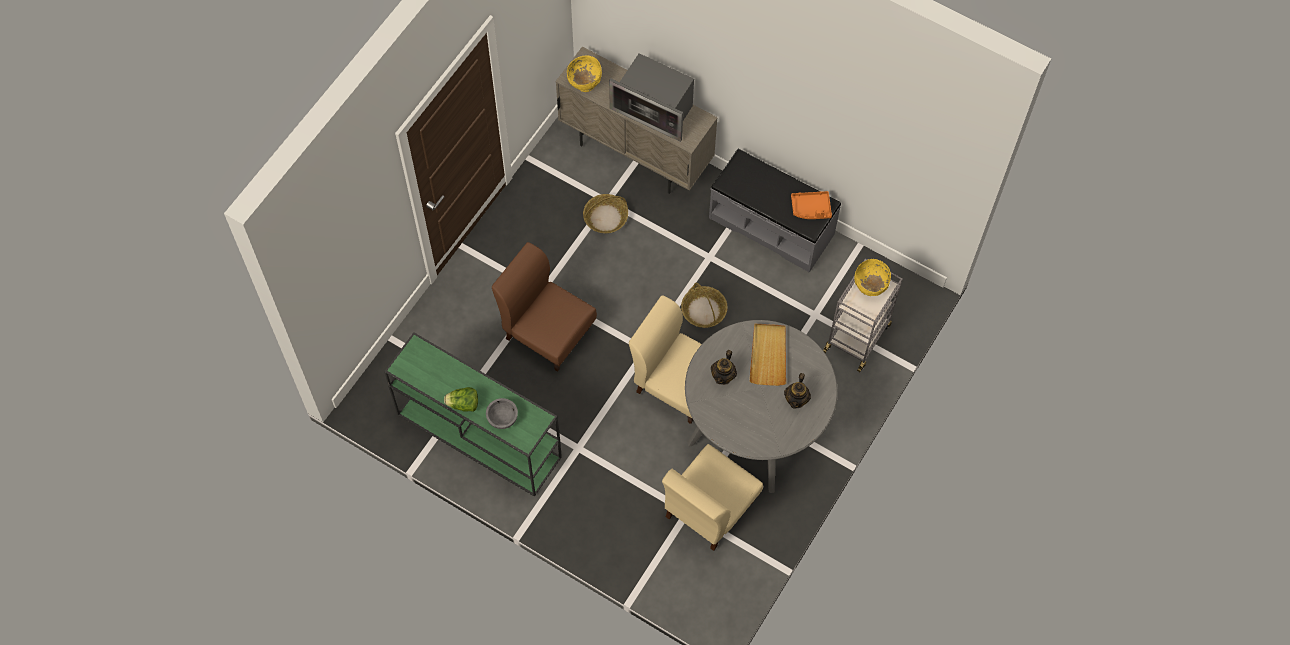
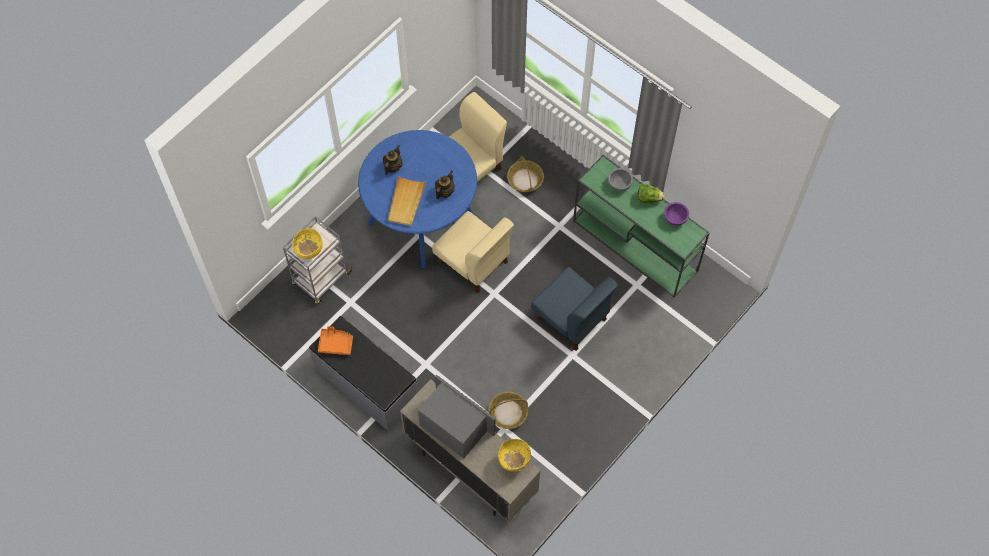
camera: 170 degrees left, 0 degrees up
brown chair [492,242,597,372] -> blue chair [531,267,618,351]
basket [681,283,728,328] -> basket moved to [507,156,544,192]
grey dining table [685,320,838,493] -> blue dining table [358,130,477,268]
none -> purple bowl [664,202,689,226]

